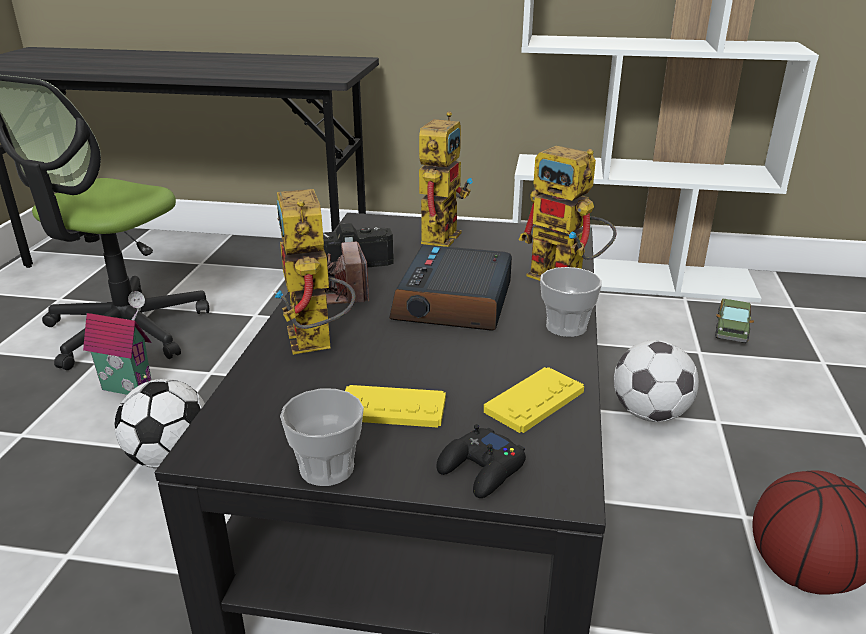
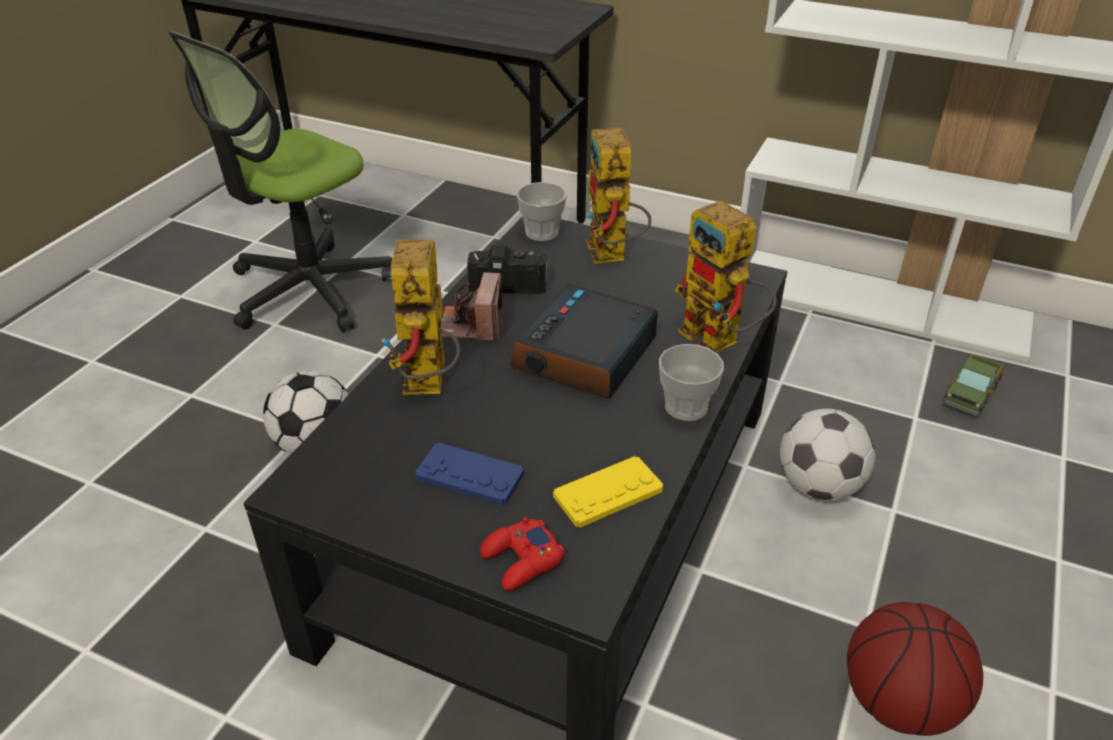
camera: 15 degrees right, 10 degrees up
toy house [83,291,151,395] -> none
cup [280,388,364,486] -> cup moved to [517,182,567,241]
yellow game controller [345,385,446,427] -> blue game controller [415,443,524,505]
toy robot [419,112,473,247] -> toy robot turned 135 degrees clockwise [586,127,651,264]
black game controller [436,424,526,498] -> red game controller [480,517,564,591]

